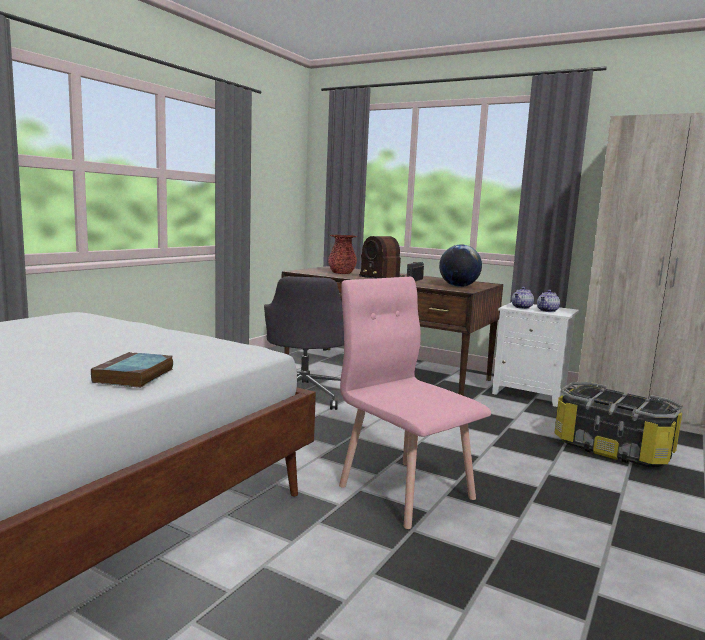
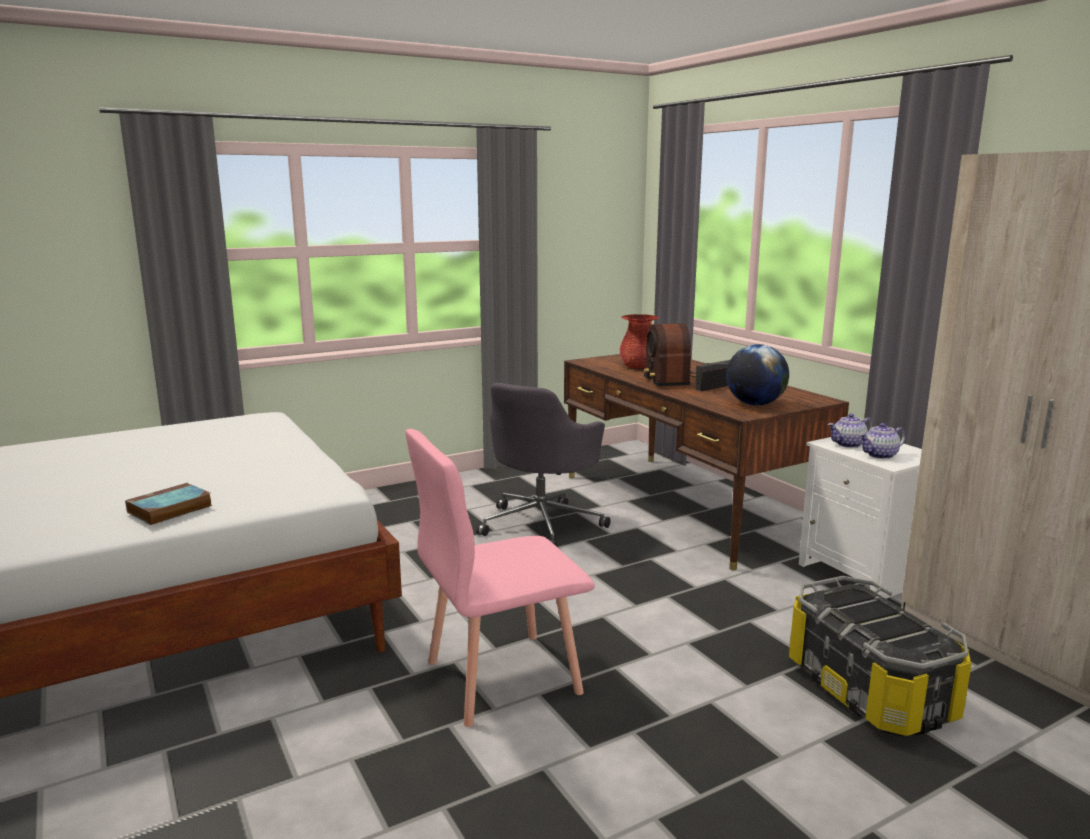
camera: 30 degrees right, 5 degrees up
pink chair [339,277,491,529] -> pink chair turned 105 degrees counterclockwise [405,429,595,727]

